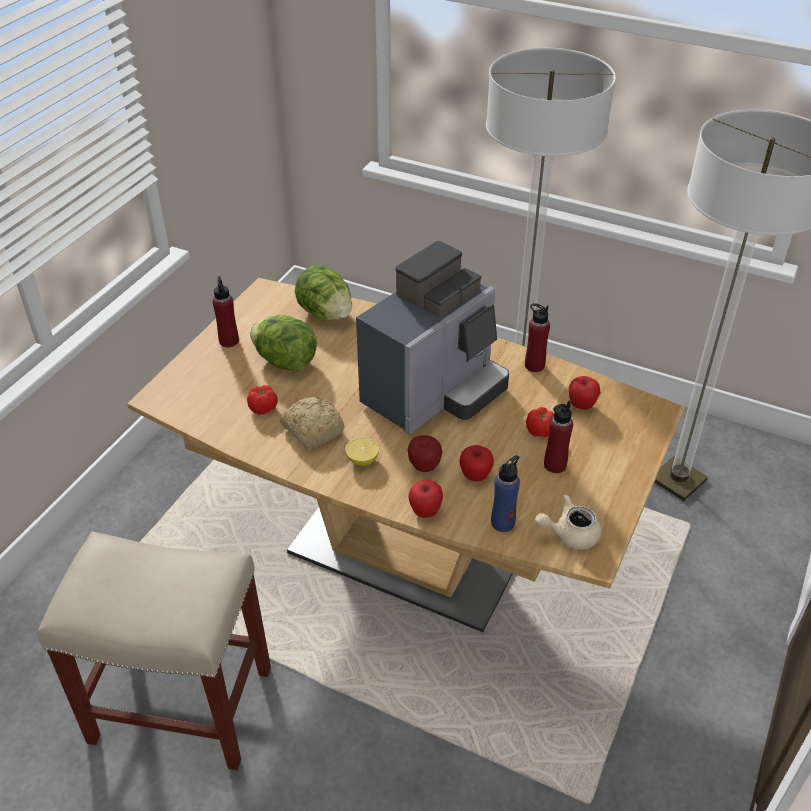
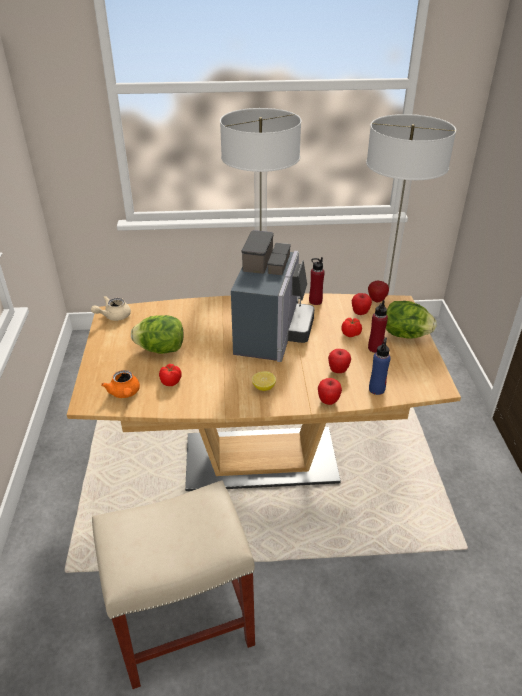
camera: 30 degrees left, 5 degrees down
red bottle [213,276,239,347] -> none
bread [280,396,345,449] -> none
lettuce [295,265,352,320] -> lettuce moved to [386,301,436,339]
apple [408,435,442,472] -> apple moved to [368,281,389,303]
beige teapot [535,494,601,550] -> beige teapot moved to [91,296,131,321]
none -> orange teapot [101,370,140,398]

